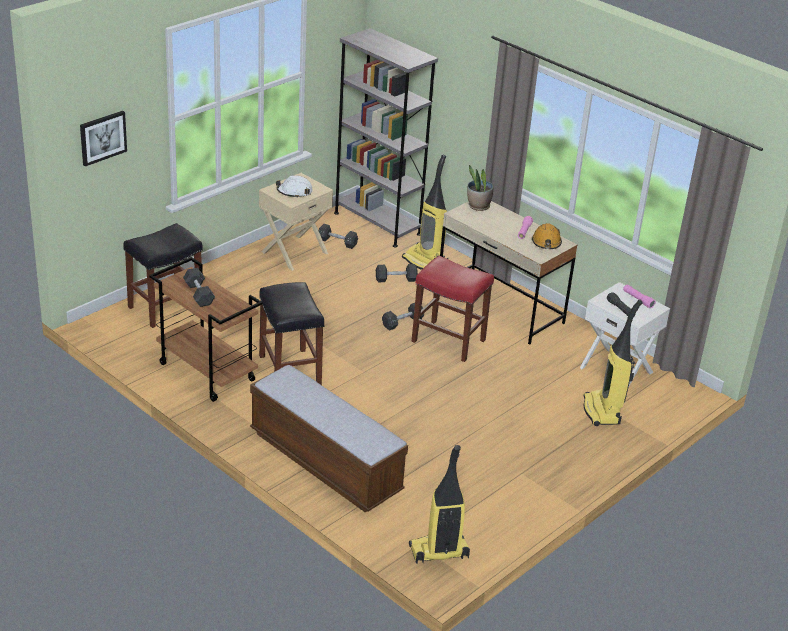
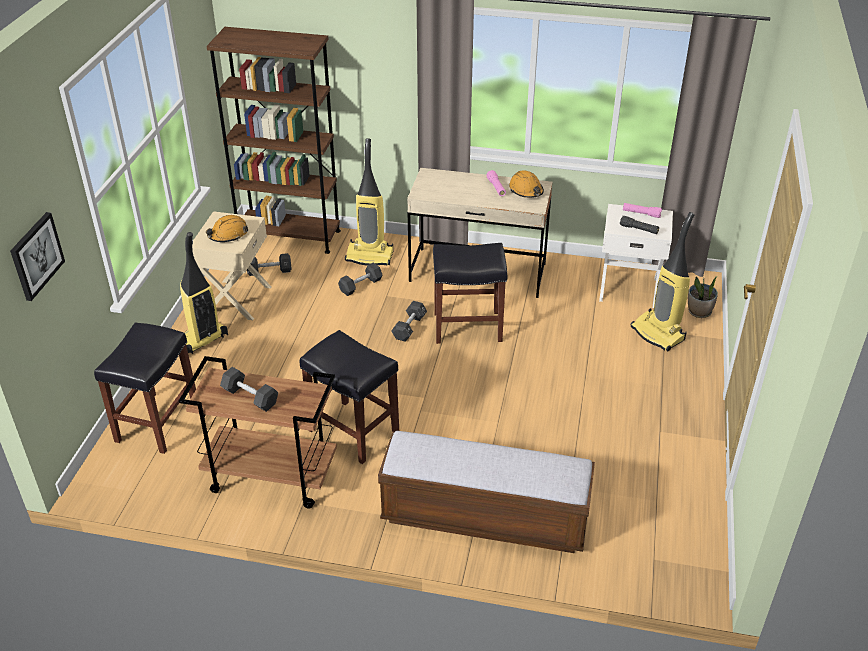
camera: 30 degrees left, 5 degrees up
white hard hat [276,175,313,197] -> orange hard hat [206,215,248,242]
grey bookcase [334,28,438,248] -> brown bookcase [206,27,341,254]
vacuum cleaner [409,445,470,564] -> vacuum cleaner moved to [180,232,228,354]
red stool [412,256,494,362] -> black stool [433,243,507,344]
potted plant [467,165,494,211] -> potted plant moved to [688,276,718,318]

